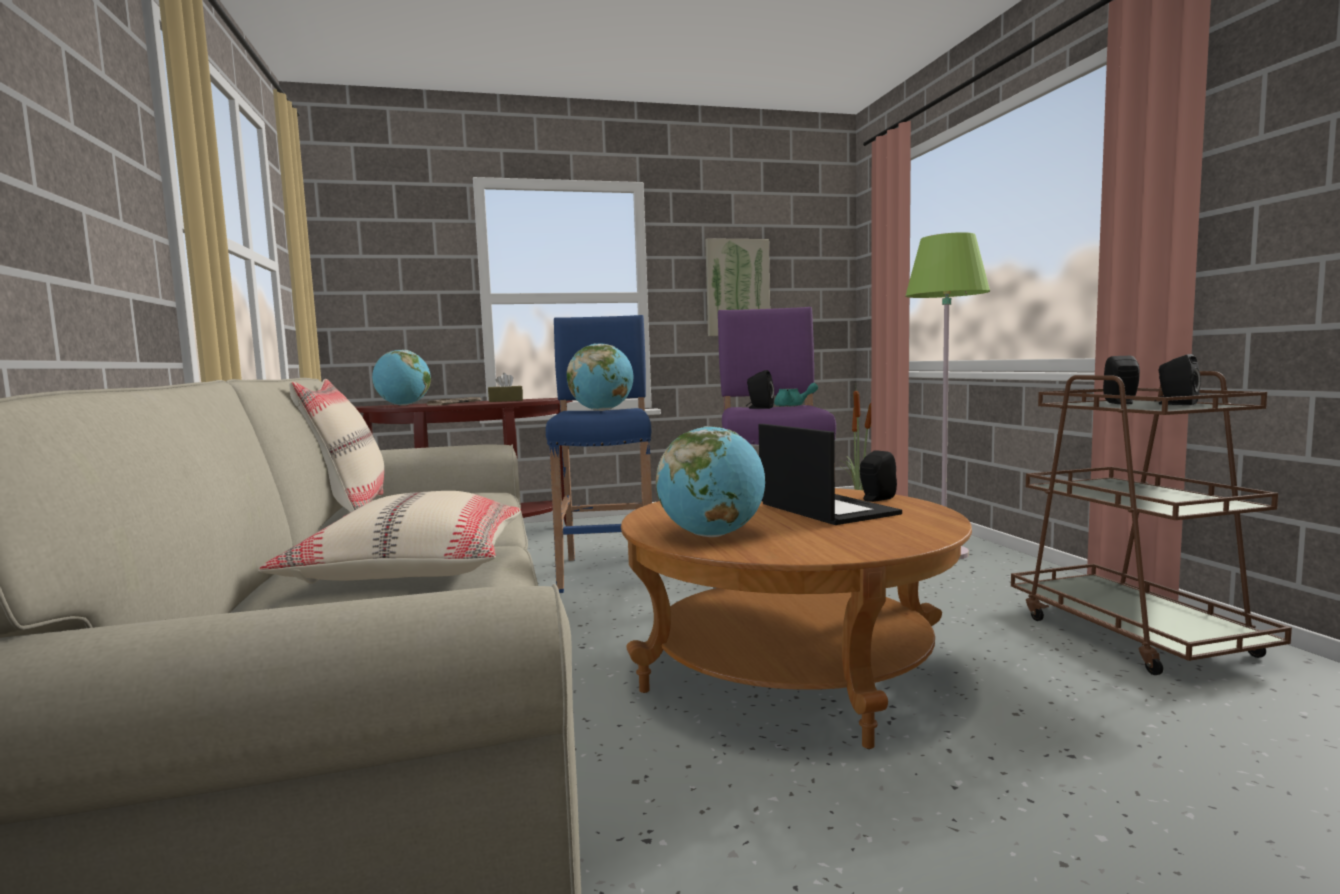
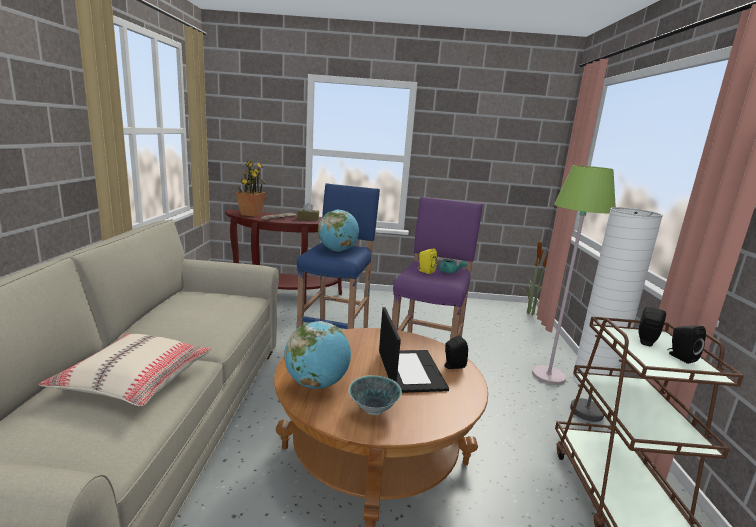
camera: 15 degrees right, 10 degrees up
beige pillow [289,379,384,513] -> none
globe [372,350,431,406] -> potted plant [236,160,266,217]
picture [705,238,770,336] -> none
black speaker [746,370,774,409] -> yellow speaker [418,248,437,274]
none -> bowl [349,375,402,415]
none -> white floor lamp [570,207,663,422]

